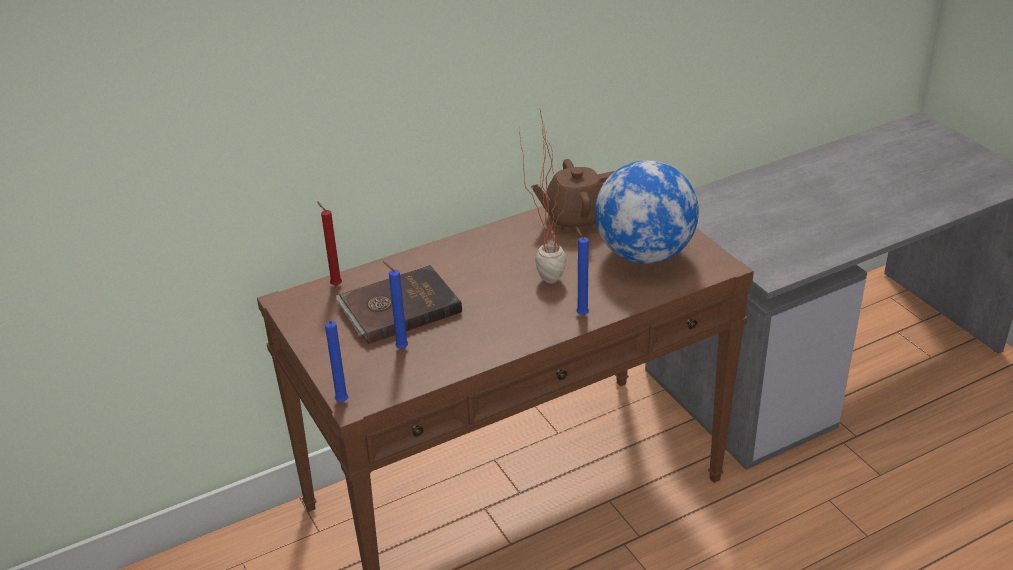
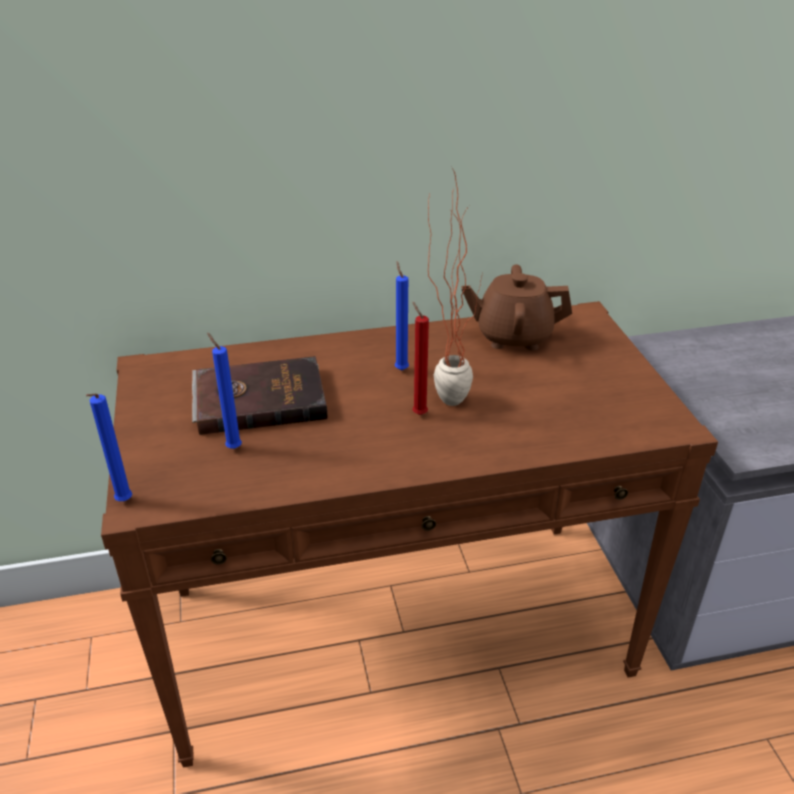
camera: 15 degrees right, 0 degrees up
red candle [317,201,342,286] -> red candle moved to [412,302,429,415]
blue candle [576,227,589,315] -> blue candle moved to [395,262,409,370]
globe [595,160,699,264] -> none

